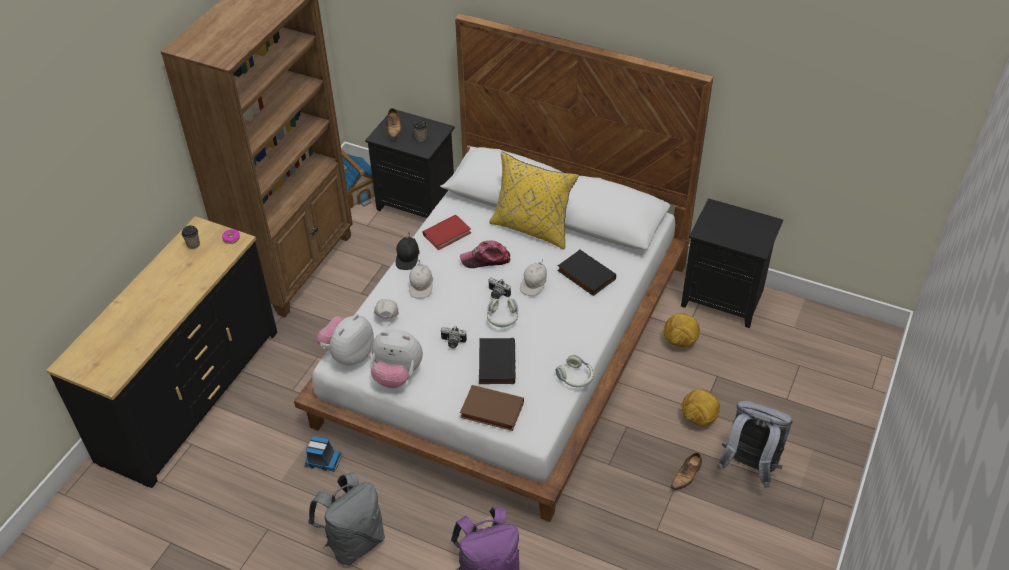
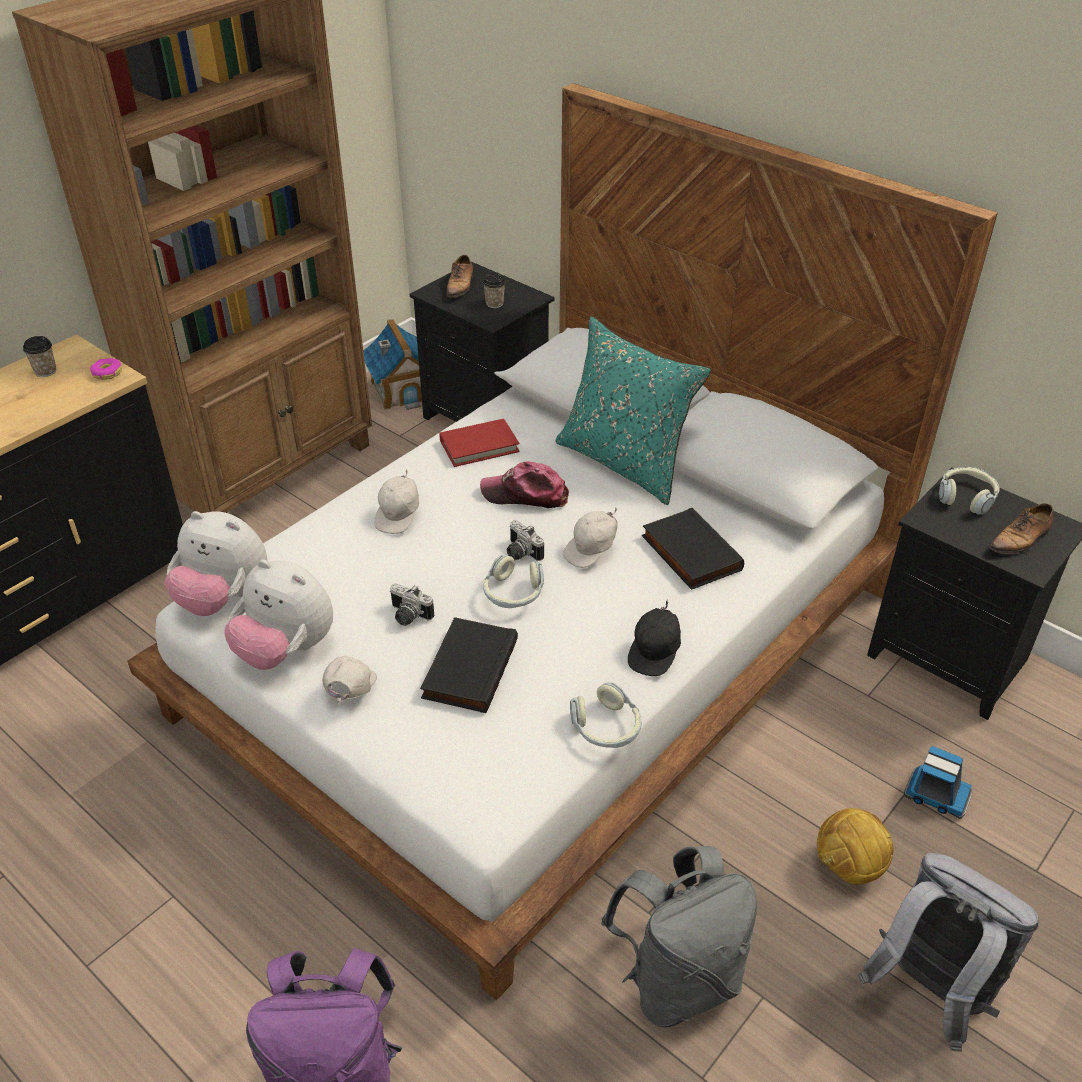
camera: 15 degrees right, 5 degrees down
toy truck [304,436,342,472] -> toy truck moved to [904,746,972,819]
grey backpack [308,472,385,565] -> grey backpack moved to [601,846,757,1028]
plush toy [316,315,374,365] -> plush toy turned 120 degrees counterclockwise [165,511,267,616]
white cap [374,299,399,322] -> white cap moved to [322,656,377,705]
black cap [396,233,420,270] -> black cap moved to [628,600,681,676]
brown book [460,385,524,431] -> none
yellow pillow [489,152,579,250] -> turquoise pillow [555,316,711,505]
football [664,313,700,348] -> none
shoe [671,453,702,490] -> shoe moved to [989,503,1054,558]
none -> headphones [939,467,1000,515]

